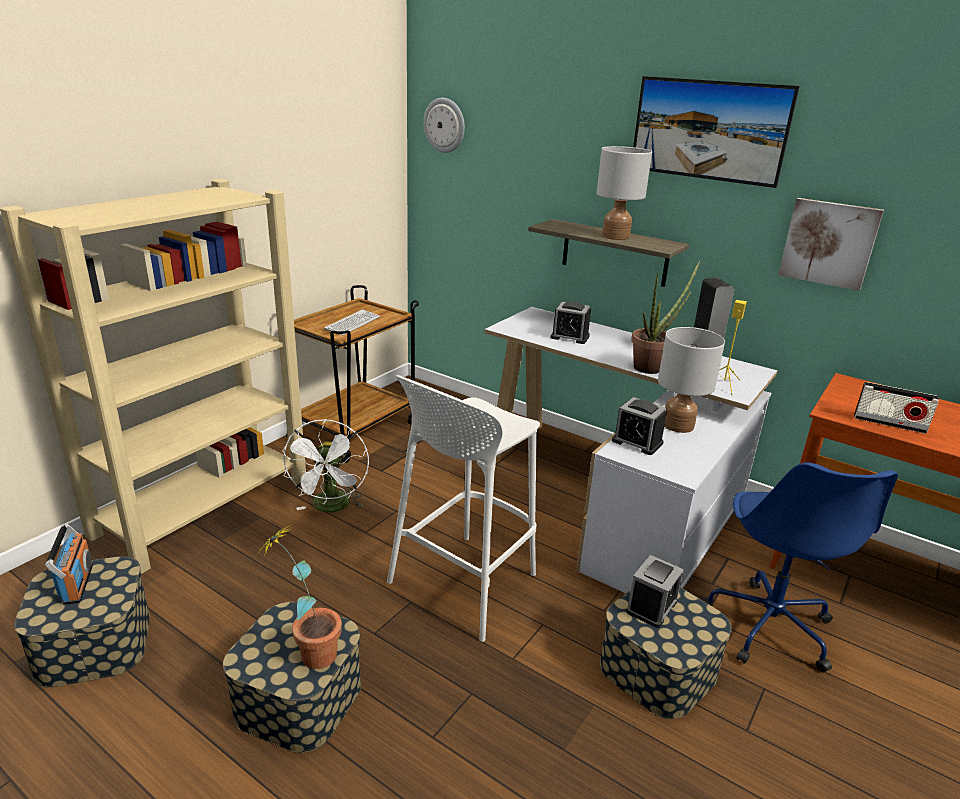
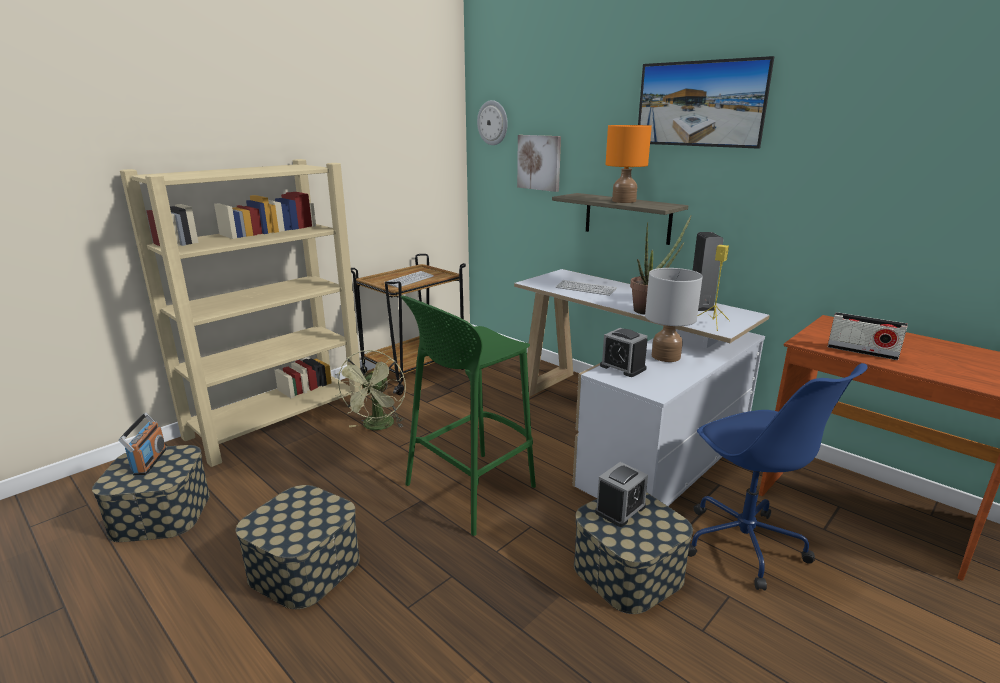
camera: 10 degrees right, 5 degrees down
potted plant [255,525,342,669] -> none
white fan [282,419,369,512] -> green fan [335,350,406,430]
white stool [387,375,540,642] -> green stool [401,295,536,536]
alarm clock [551,302,591,344] -> keyboard [556,280,617,296]
grey table lamp [597,146,652,240] -> orange table lamp [606,125,652,203]
blue office chair [701,462,898,672] -> blue office chair turned 45 degrees counterclockwise [688,363,868,590]
picture [778,198,884,291] -> picture moved to [517,135,561,192]

